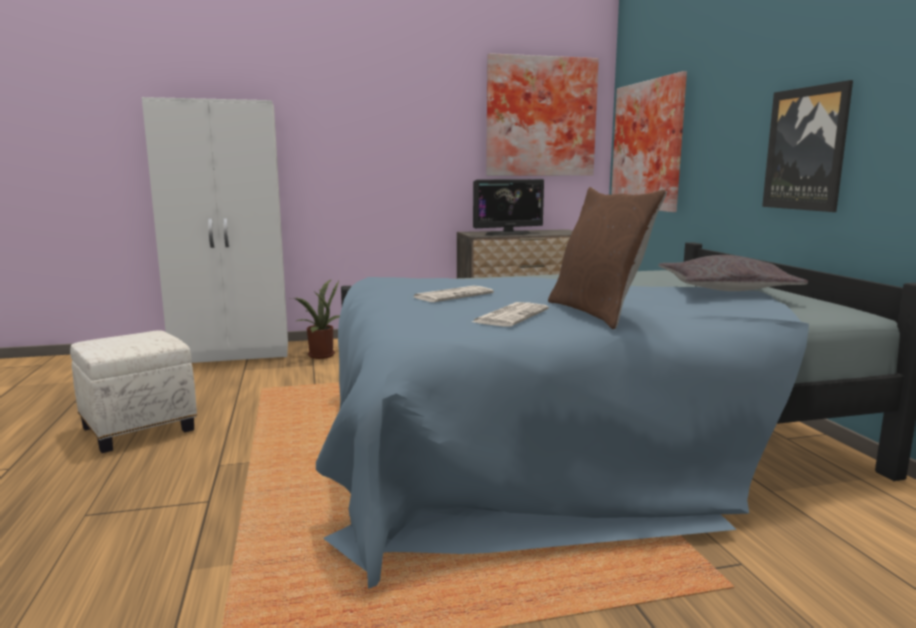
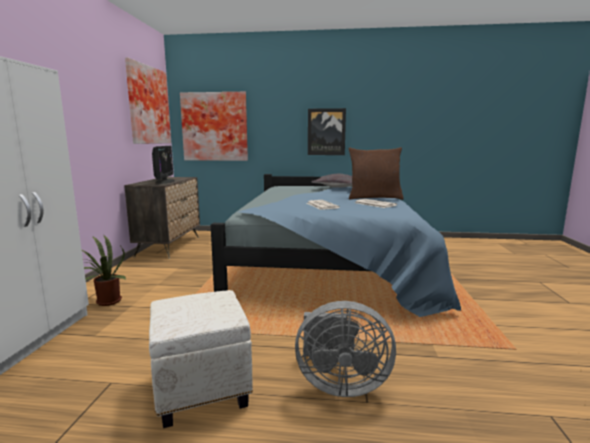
camera: 70 degrees left, 0 degrees up
none -> grey fan [295,301,396,397]

